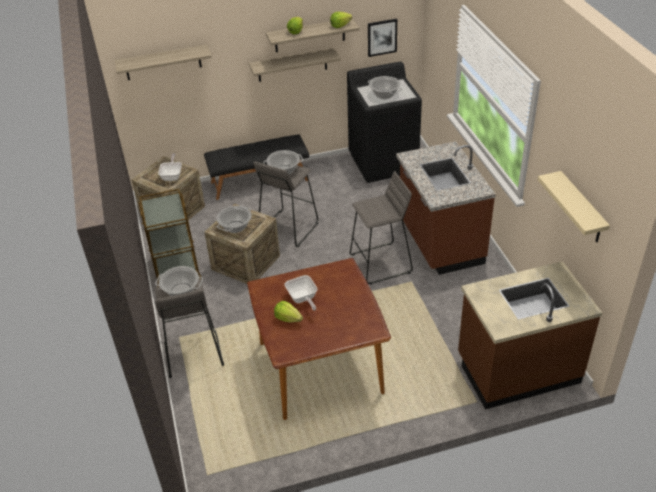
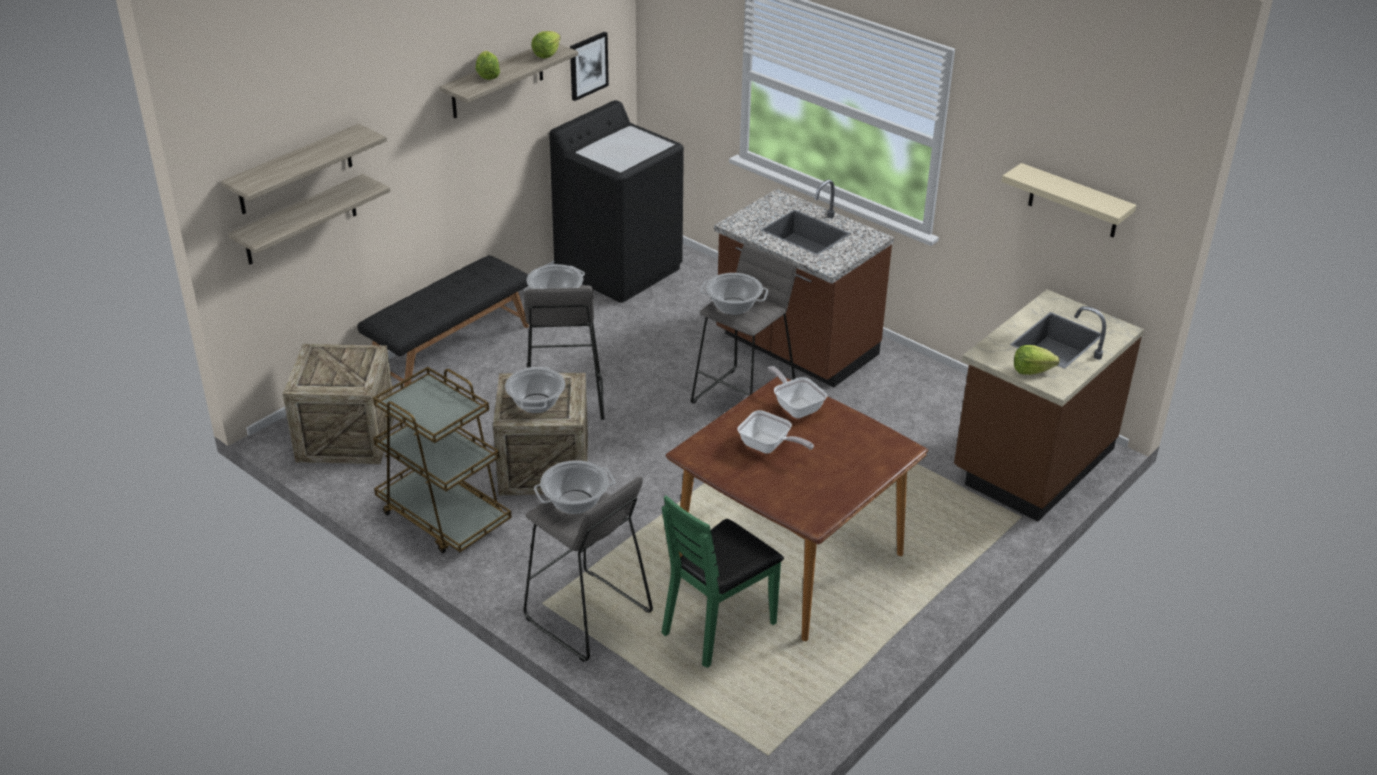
camera: 35 degrees left, 5 degrees down
frying pan [158,153,182,181] -> frying pan moved to [768,366,827,418]
shelf [249,48,341,82] -> shelf moved to [229,174,391,265]
lettuce [274,301,303,322] -> lettuce moved to [1014,345,1060,375]
cooking pot [368,76,402,99] -> cooking pot moved to [700,273,768,315]
none -> green chair [661,495,784,668]

